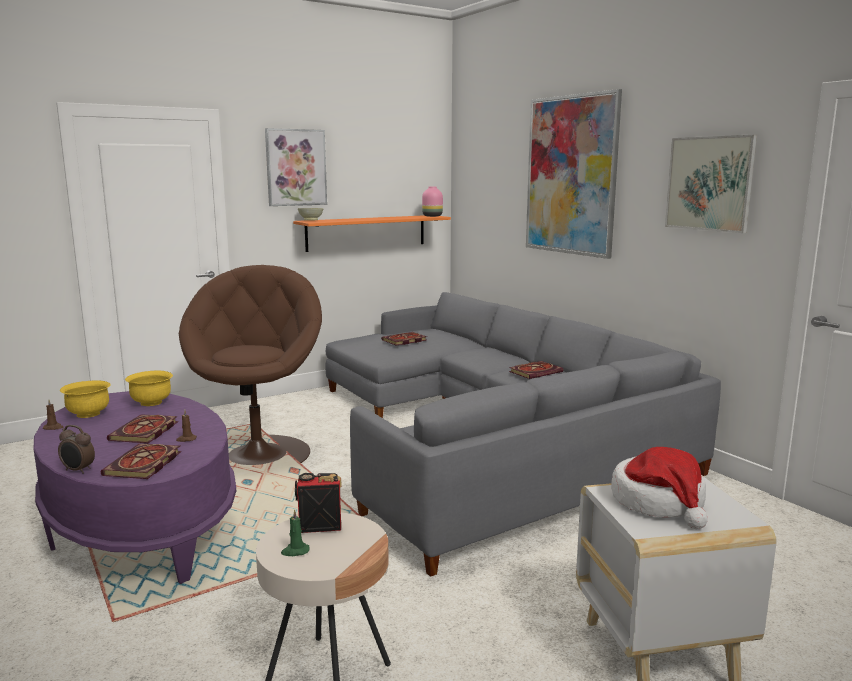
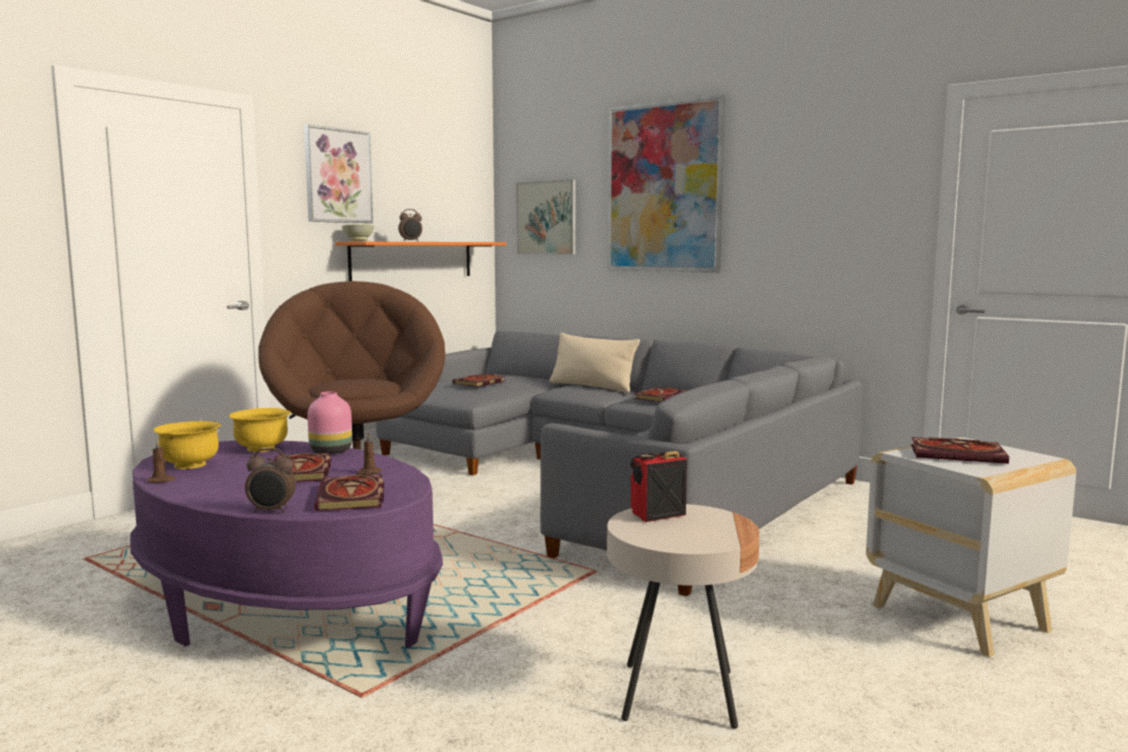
camera: 20 degrees left, 5 degrees down
green candle [281,509,310,556] -> none
pink vase [422,186,443,217] -> pink vase moved to [307,392,352,454]
hat [611,447,708,529] -> book [911,437,1009,464]
picture [665,135,757,233] -> picture moved to [516,179,576,255]
none -> alarm clock [398,209,422,241]
none -> beige pillow [550,333,640,393]

